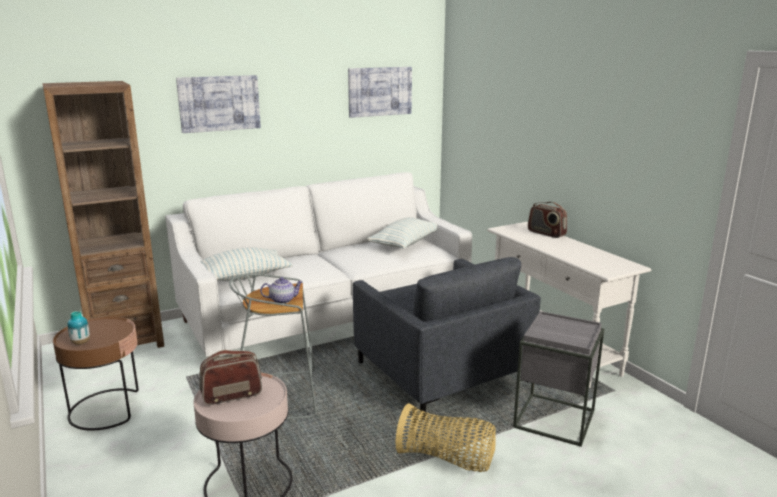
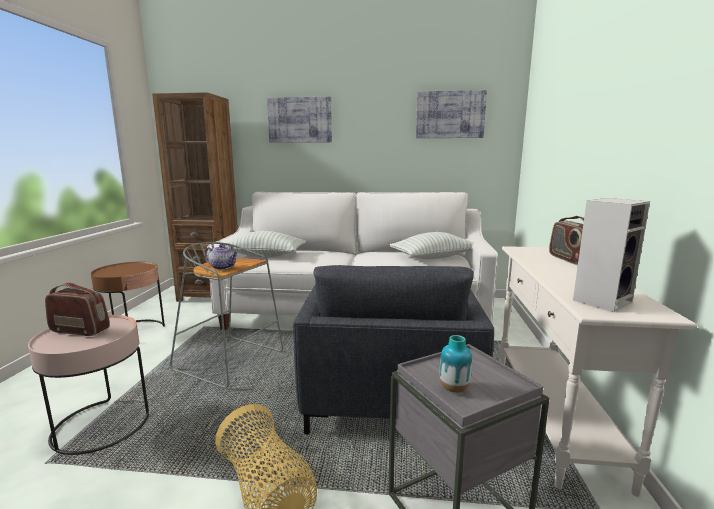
camera: 35 degrees right, 5 degrees down
vase [68,311,90,345] -> vase moved to [440,335,472,393]
none -> speaker [573,198,650,312]

